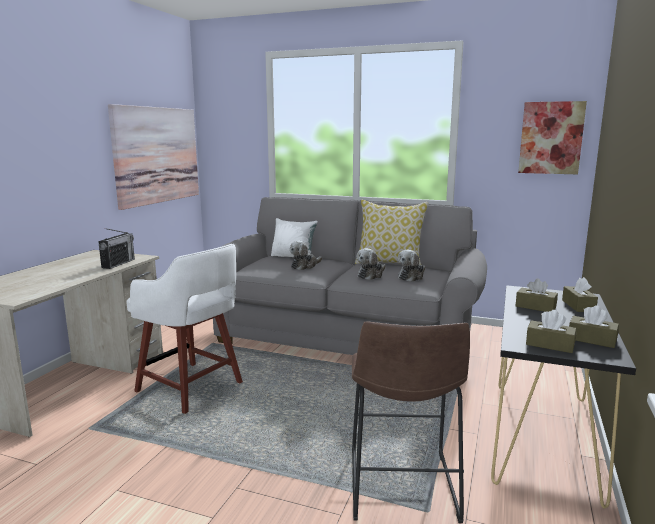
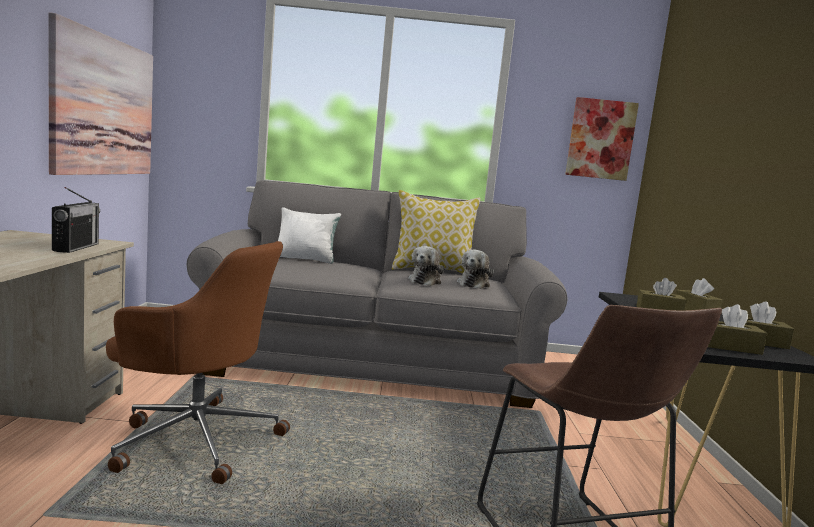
camera: 20 degrees left, 5 degrees down
white stool [126,244,243,414] -> brown office chair [106,241,290,484]
plush toy [290,241,322,270] -> none

